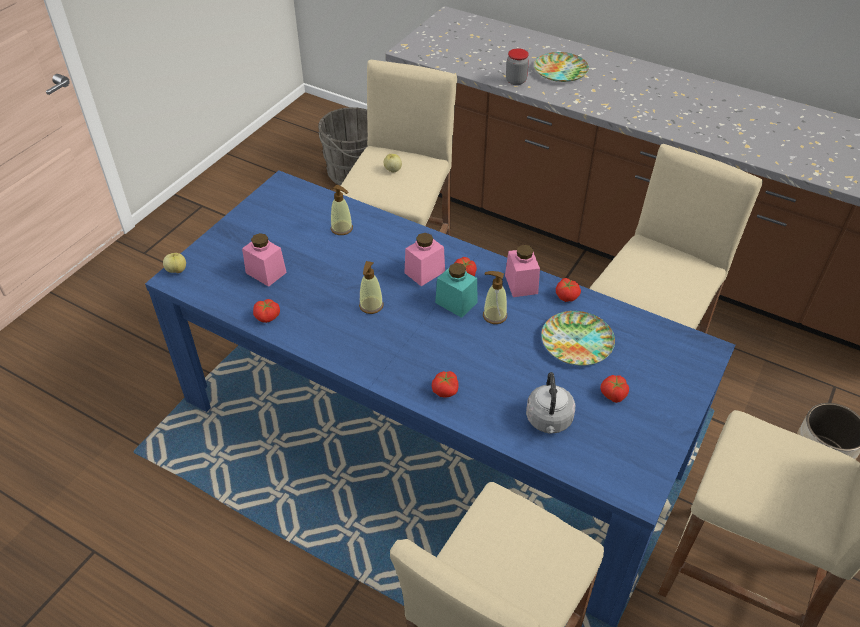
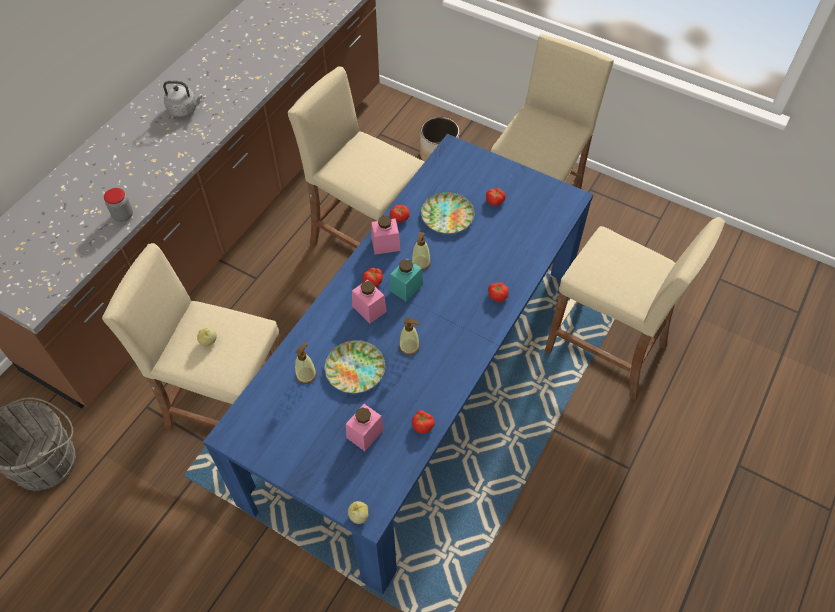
camera: 90 degrees left, 10 degrees up
grey kettle [526,372,575,434] -> grey kettle moved to [163,81,202,117]
plate [534,52,589,82] -> plate moved to [325,340,385,393]

